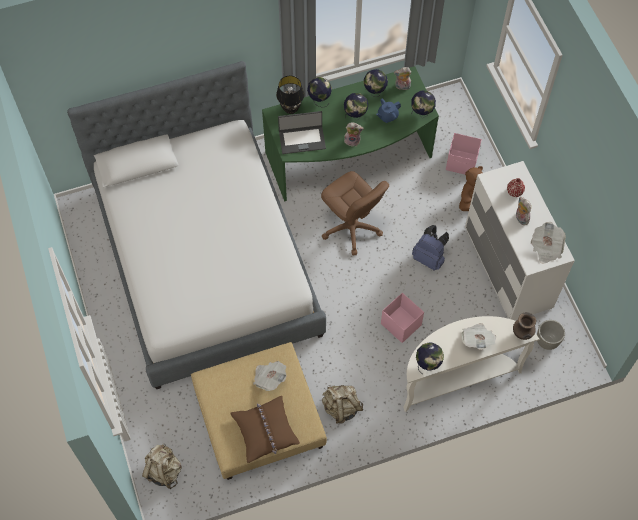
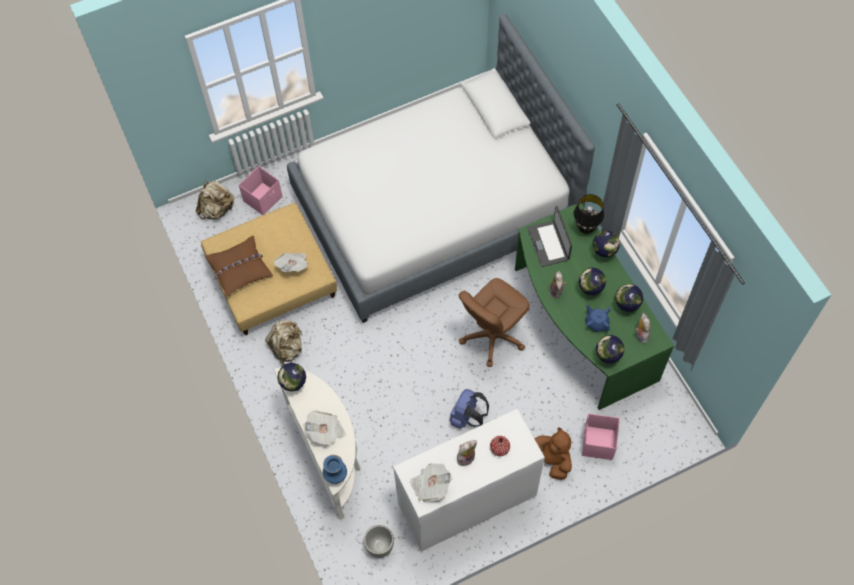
camera: 85 degrees right, 0 degrees up
pink storage box [381,293,424,343] -> pink storage box moved to [239,166,283,215]
brown vase [513,312,536,340] -> blue vase [323,455,347,484]

